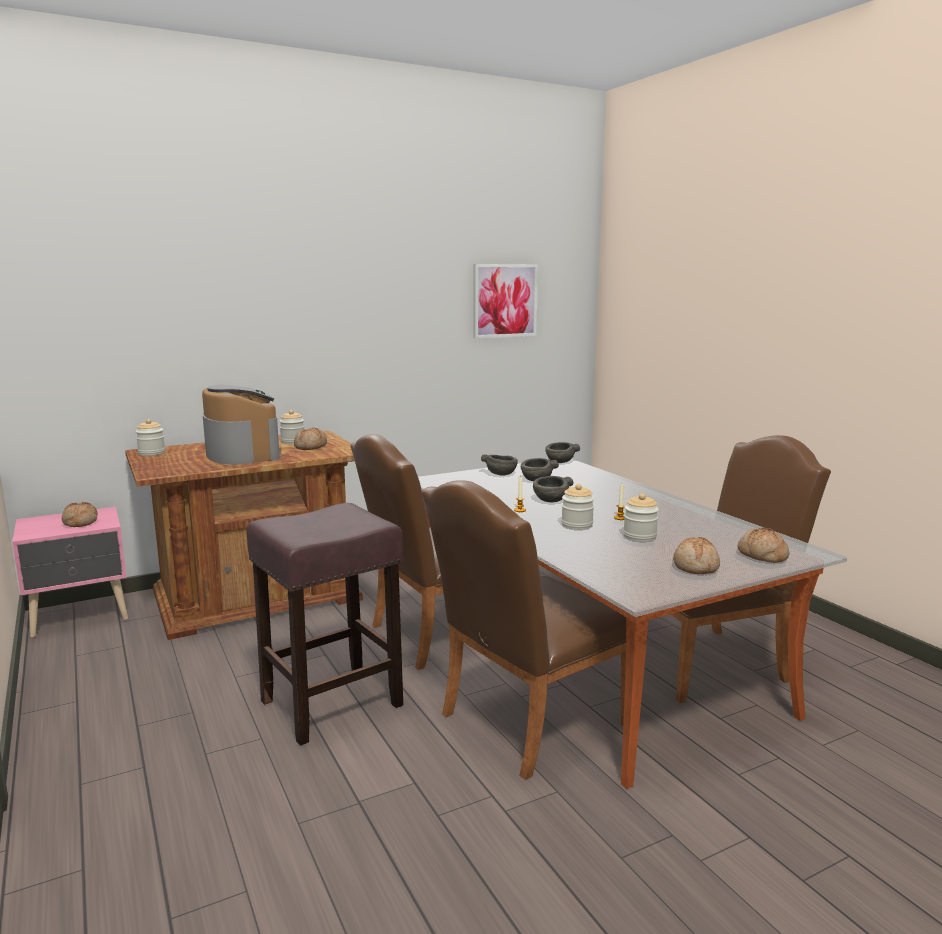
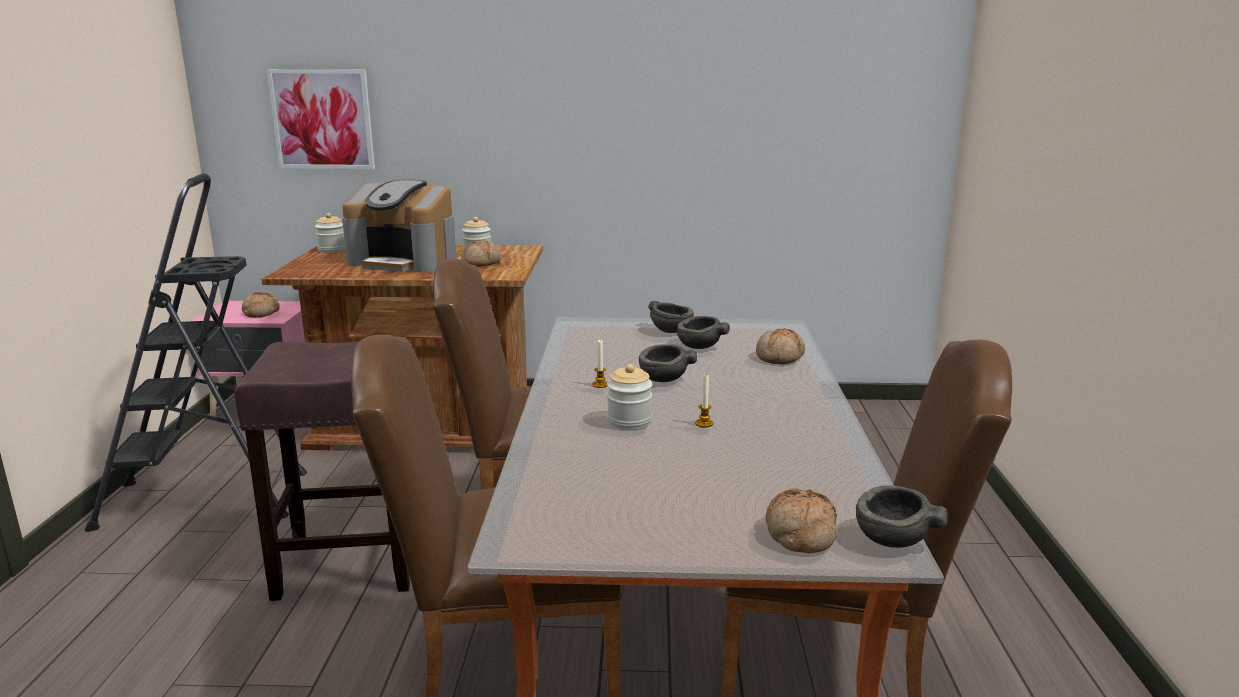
camera: 30 degrees right, 5 degrees up
coffee machine [202,385,282,464] -> coffee machine turned 105 degrees clockwise [342,180,456,273]
picture [474,264,538,339] -> picture moved to [267,69,375,169]
grey bowl [545,442,580,463] -> grey bowl moved to [856,486,948,548]
jar [623,493,659,542] -> none
bread [673,537,720,574] -> bread moved to [756,328,805,364]
none -> step ladder [85,173,307,532]

